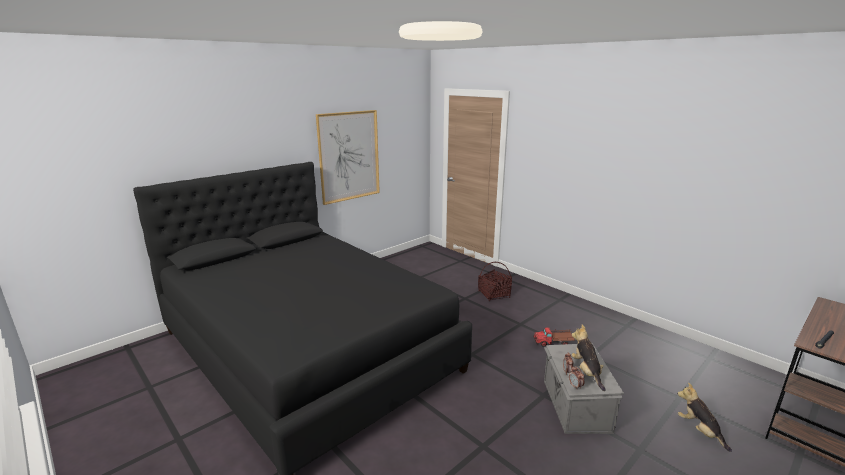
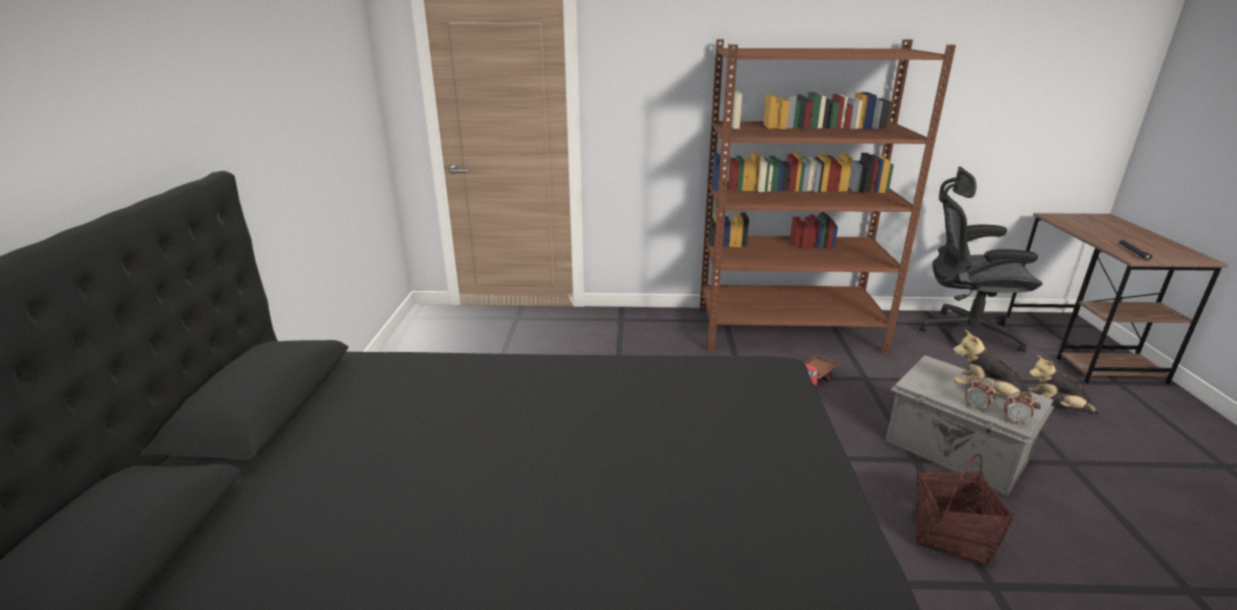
camera: 45 degrees left, 5 degrees up
picture [316,110,380,205] -> none
basket [478,262,512,301] -> basket moved to [915,454,1014,567]
none -> brown bookcase [700,39,956,354]
none -> office chair [919,167,1043,352]

